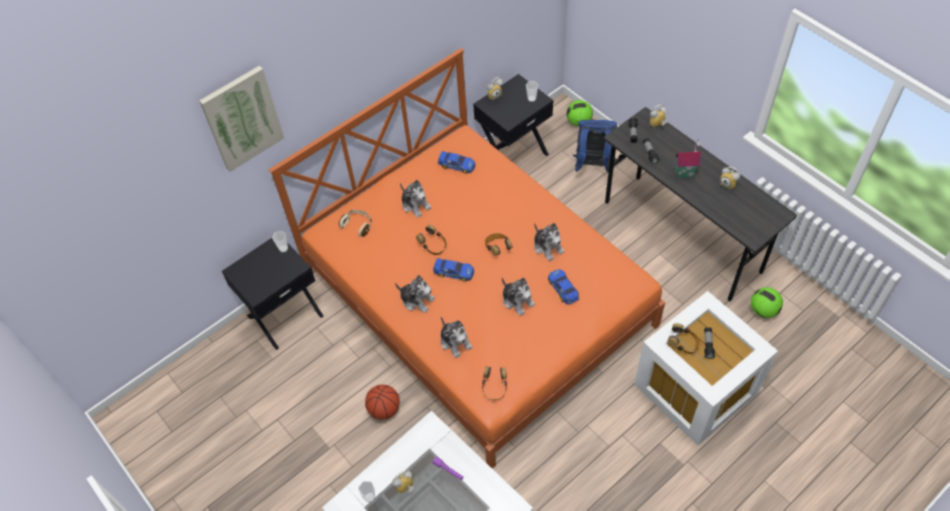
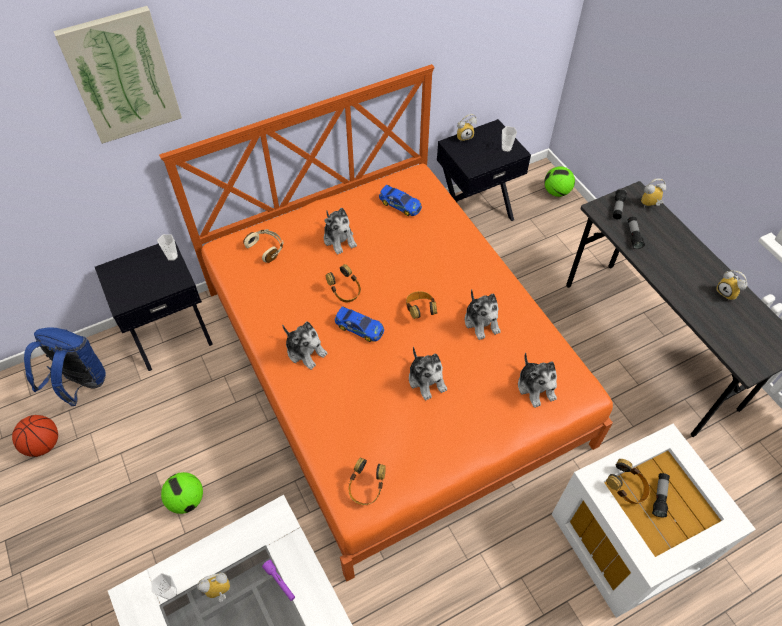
camera: 10 degrees right, 0 degrees up
basketball [365,385,400,420] -> basketball moved to [12,415,58,457]
plush toy [441,317,473,358] -> plush toy moved to [518,353,557,408]
toy car [548,269,579,304] -> none
blue backpack [573,120,617,173] -> blue backpack moved to [24,328,106,406]
toy house [675,140,701,178] -> none
football [751,287,783,318] -> football moved to [161,472,203,514]

